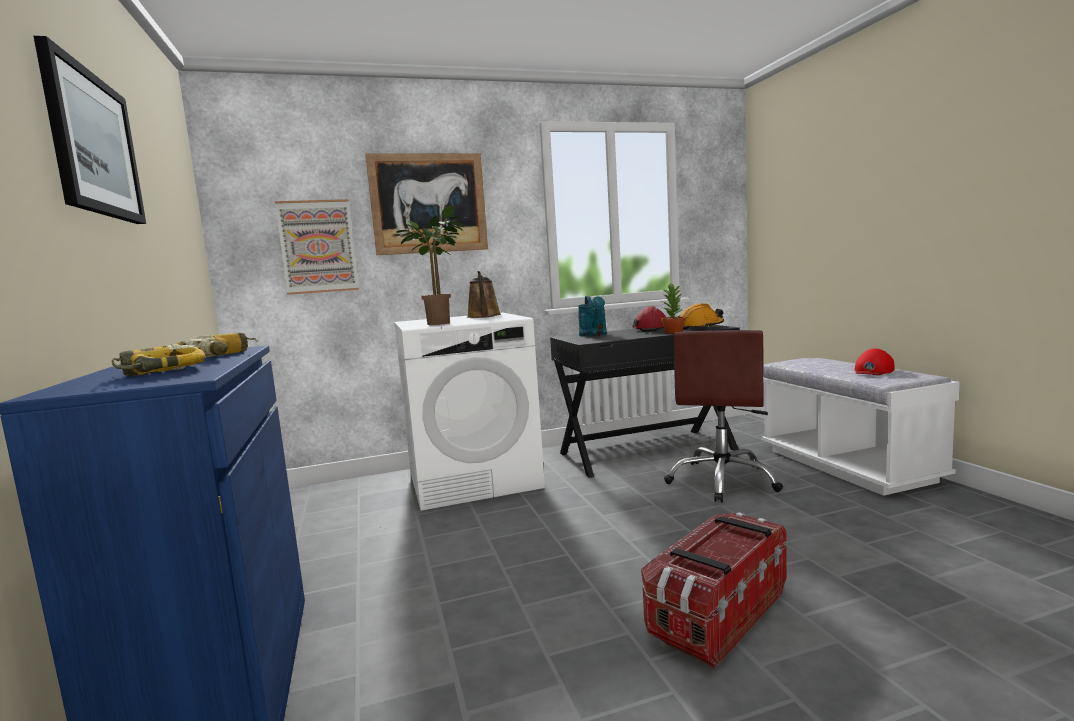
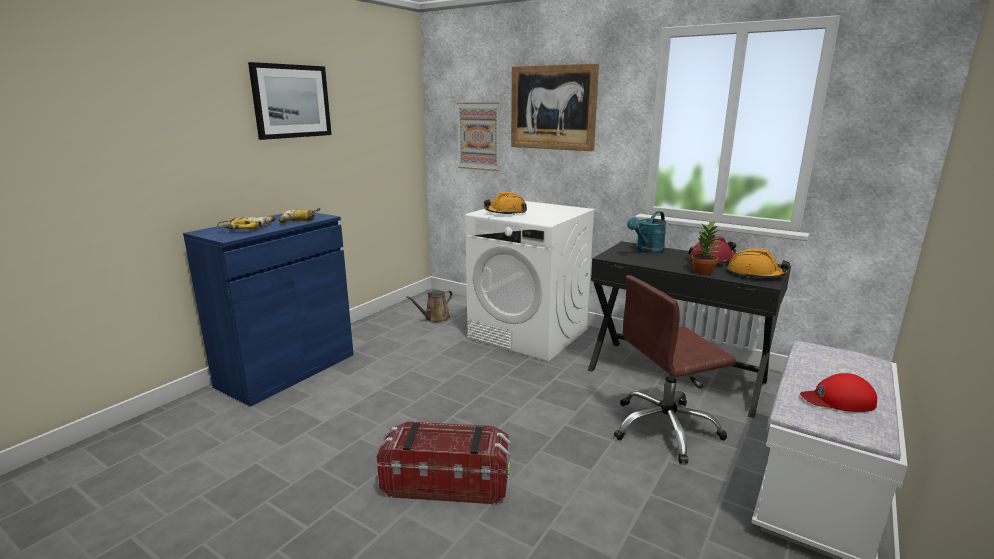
camera: 50 degrees right, 10 degrees up
potted plant [396,205,466,325] -> orange hard hat [484,192,527,215]
brown watering can [467,271,501,318] -> brown watering can moved to [406,290,453,322]

